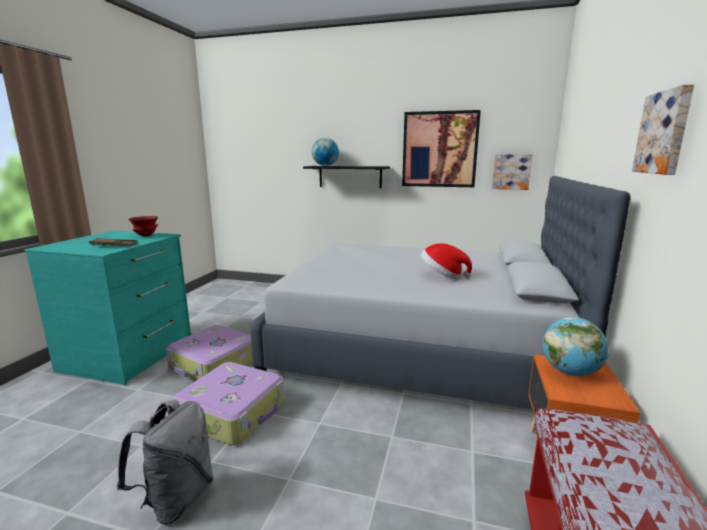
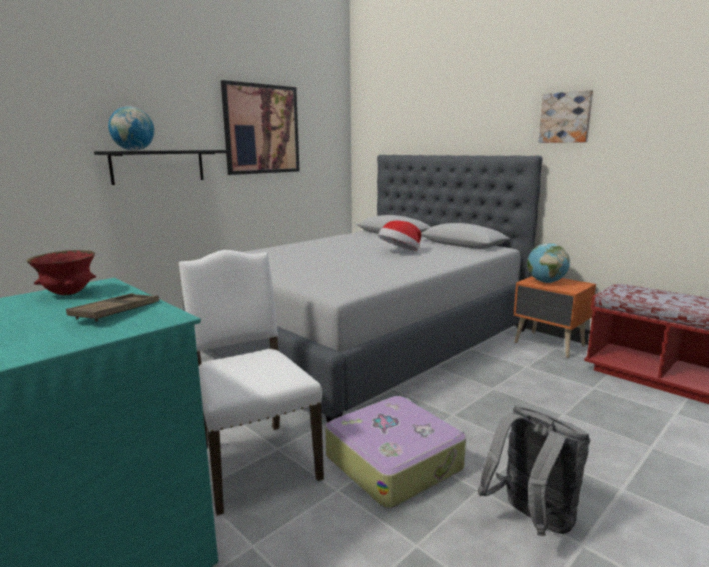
camera: 60 degrees left, 0 degrees up
suitcase [166,325,252,381] -> white chair [178,250,324,516]
picture [492,154,532,190] -> none

